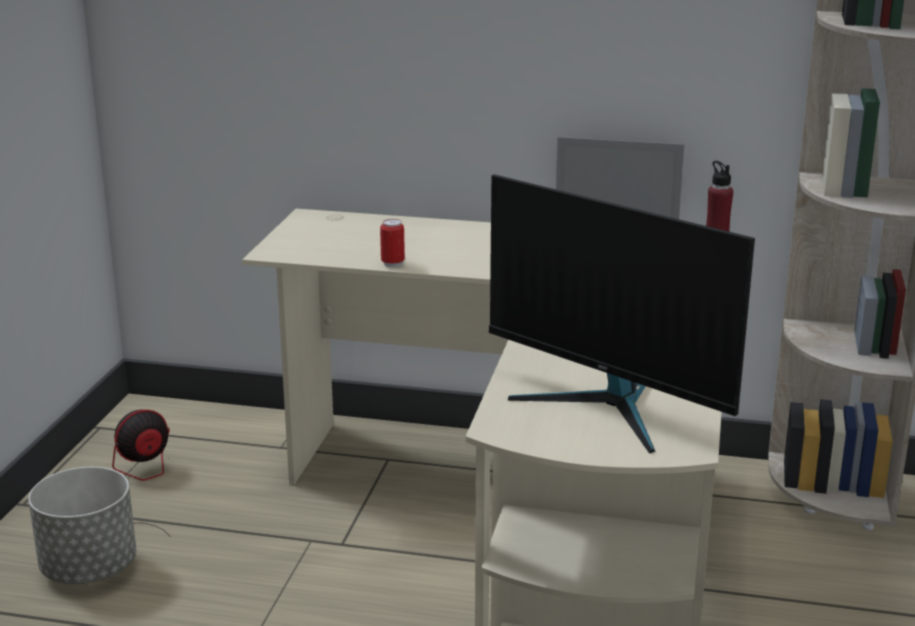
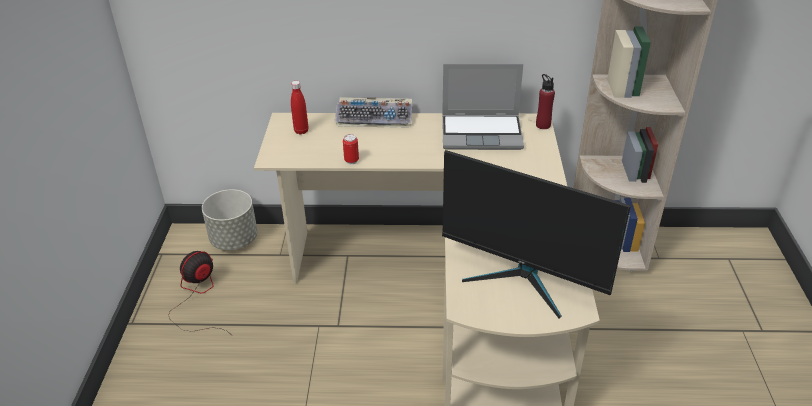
camera: 10 degrees left, 15 degrees up
grey planter [28,467,136,584] -> grey planter moved to [202,189,258,250]
none -> red bottle [291,81,309,135]
none -> keyboard [335,97,412,128]

